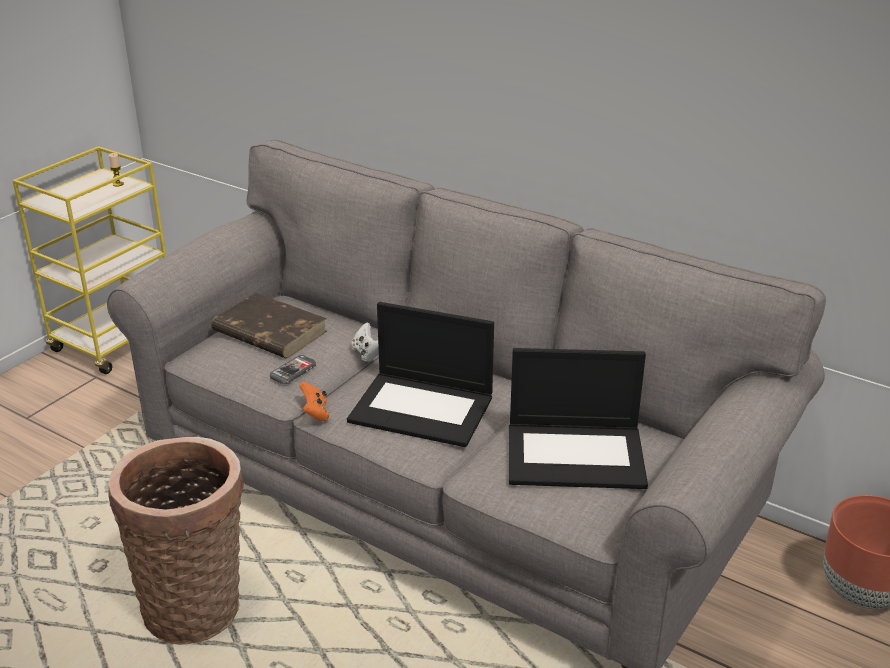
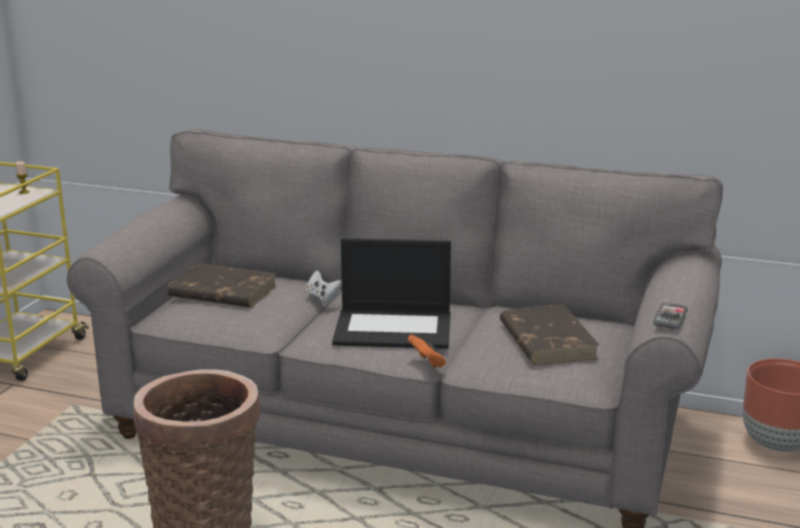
camera: 15 degrees left, 10 degrees down
phone [270,355,316,384] -> phone moved to [653,303,688,329]
orange game controller [299,382,329,421] -> orange game controller moved to [408,335,446,368]
laptop [509,348,648,489] -> brown book [500,304,599,365]

